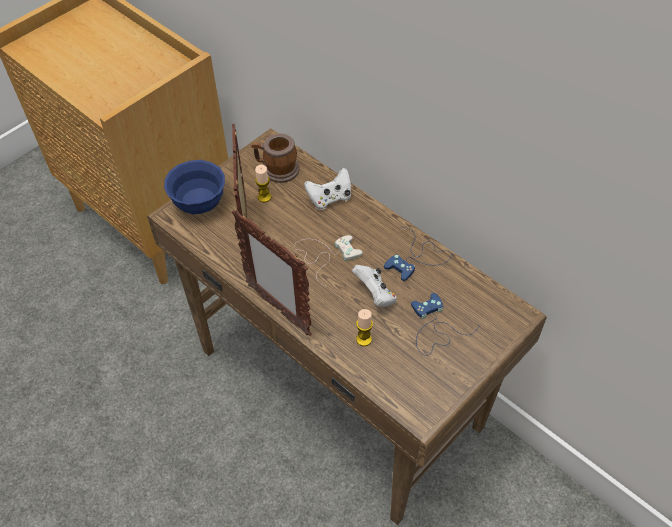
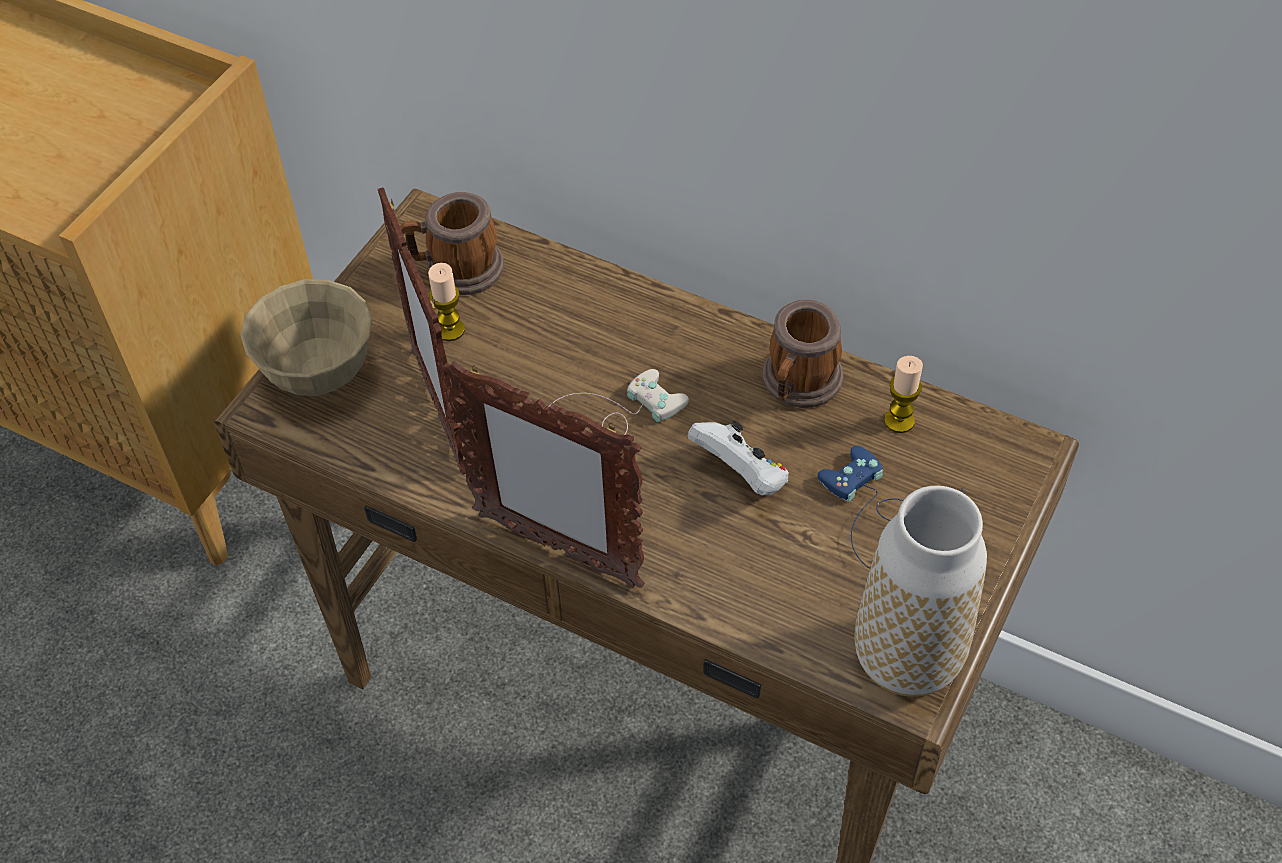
camera: 15 degrees left, 0 degrees up
blue bowl [164,160,225,214] -> beige bowl [240,279,372,396]
white game controller [304,168,351,210] -> none
candle [356,309,373,346] -> candle moved to [884,356,923,433]
blue game controller [384,227,452,281] -> mug [762,300,843,408]
none -> vase [854,485,987,697]

